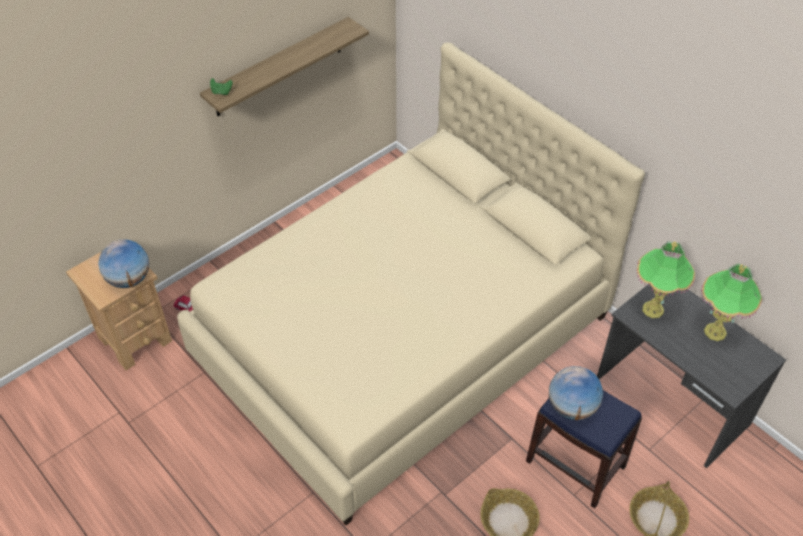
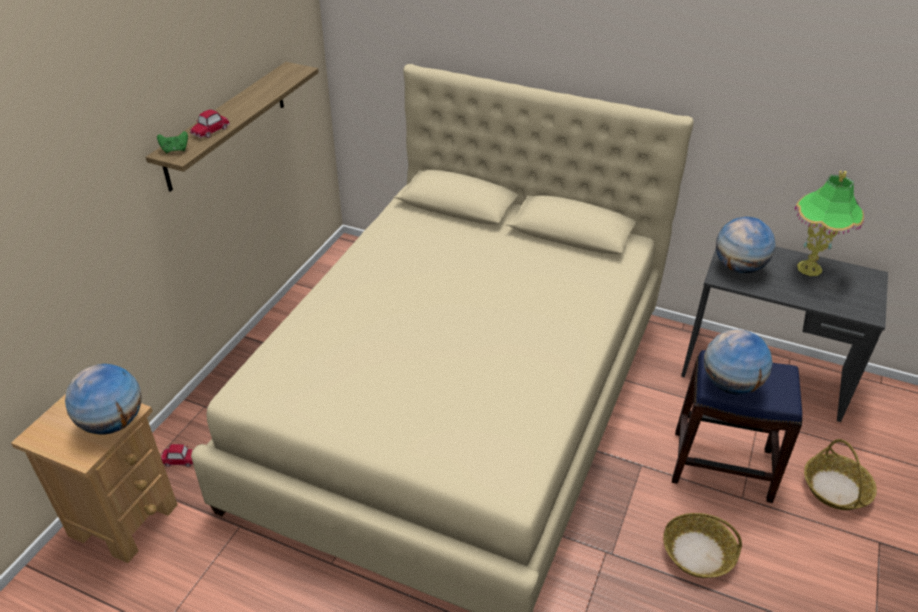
camera: 25 degrees left, 10 degrees down
table lamp [636,241,695,318] -> globe [716,217,775,273]
none -> toy car [190,110,230,138]

